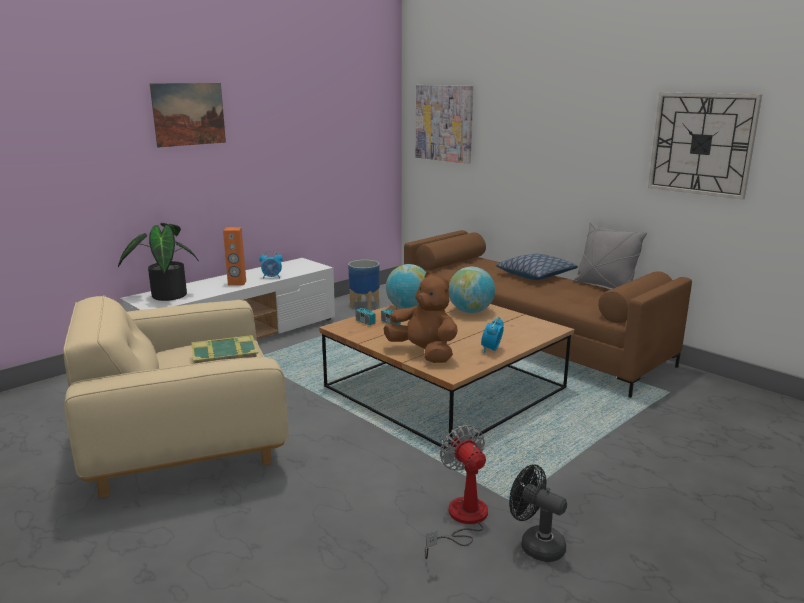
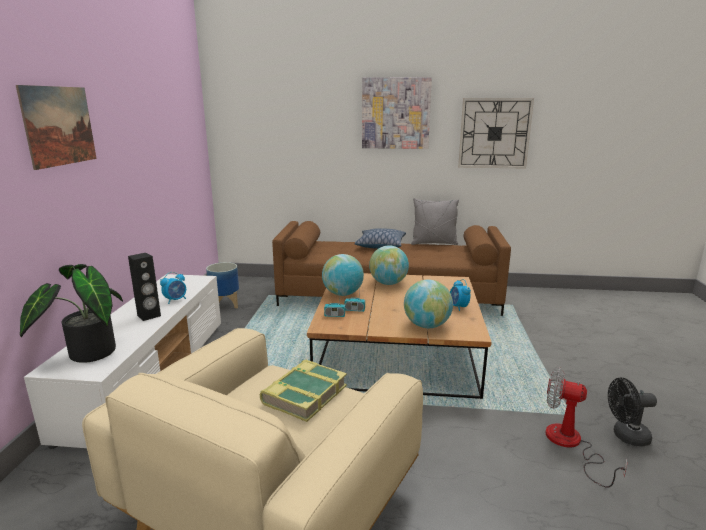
camera: 40 degrees left, 0 degrees up
orange speaker [223,227,246,286] -> black speaker [128,253,161,321]
brown plush toy [383,272,458,363] -> globe [404,280,453,328]
picture [416,85,473,164] -> picture moved to [362,77,432,149]

